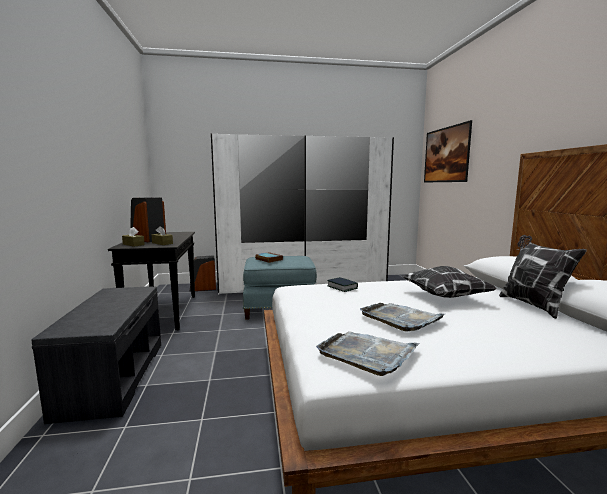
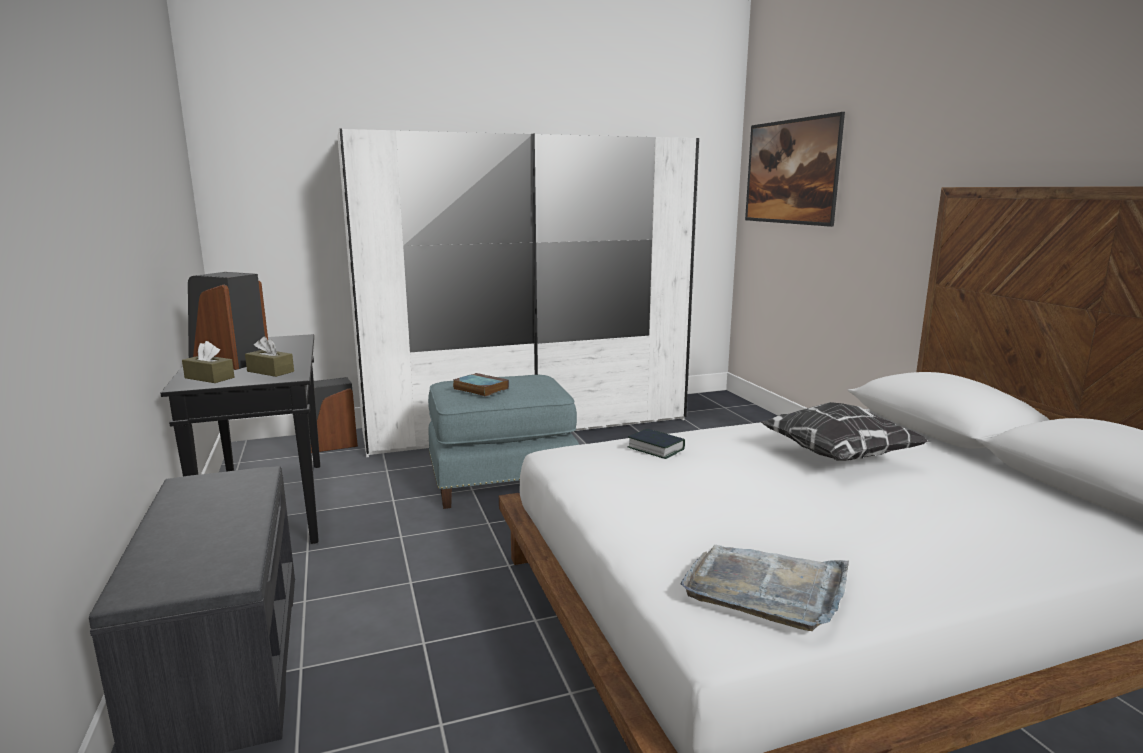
camera: 10 degrees left, 5 degrees up
grey tray [360,303,445,332] -> none
pillow [499,235,587,319] -> none

